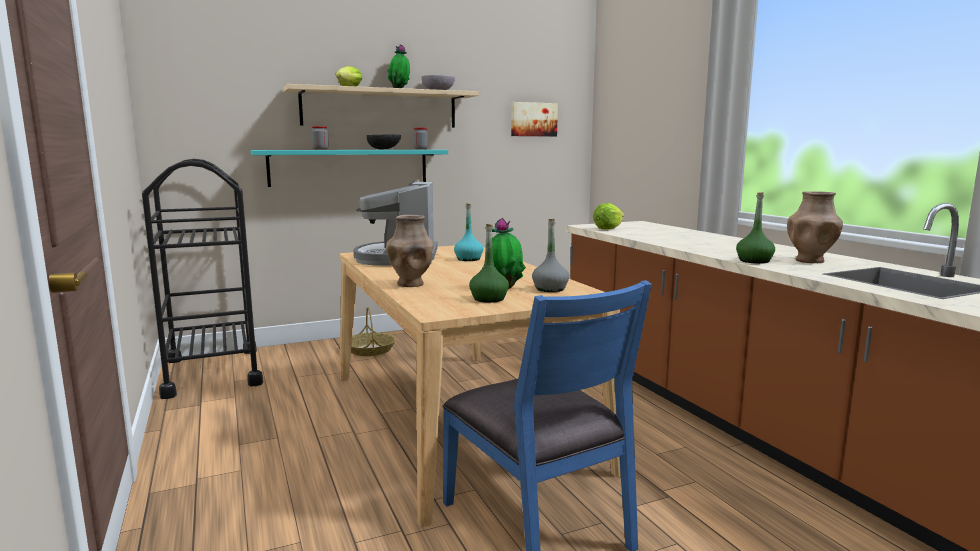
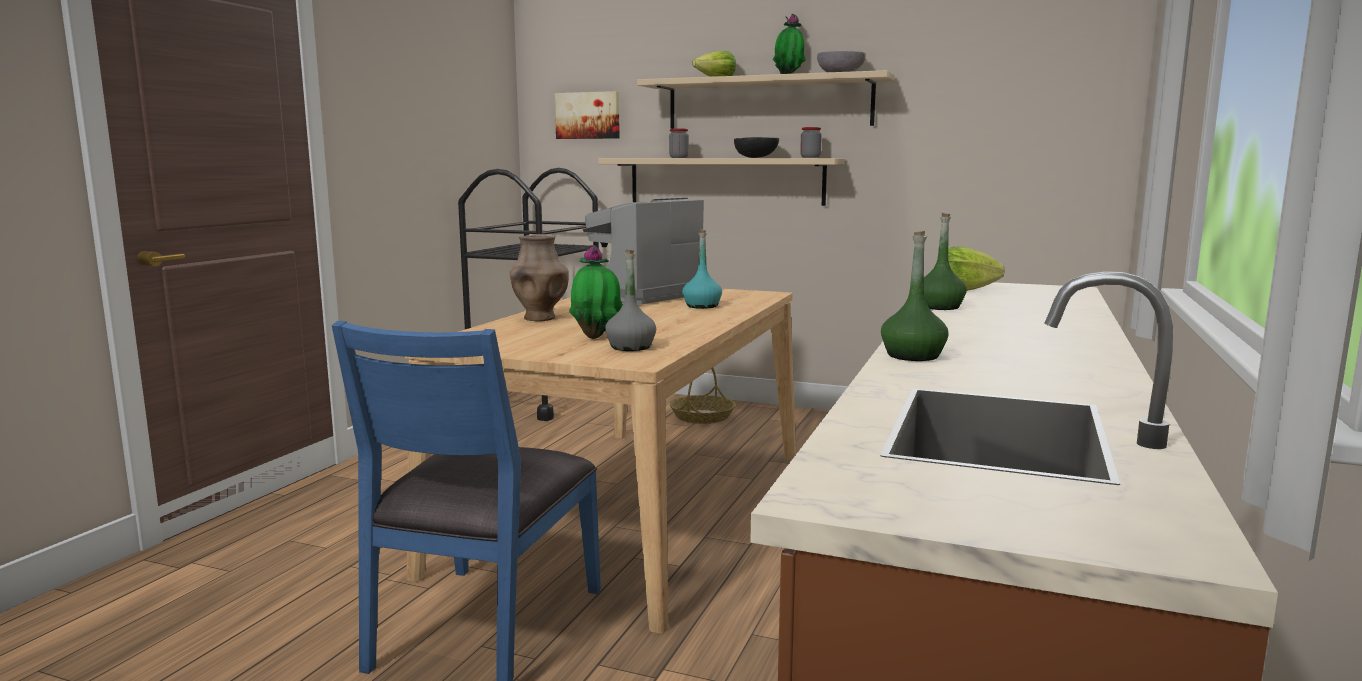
camera: 45 degrees right, 0 degrees up
turquoise shelf [250,150,448,187] -> beige shelf [598,158,845,206]
green bottle [469,224,509,303] -> green bottle moved to [924,212,967,310]
picture [511,102,558,137] -> picture moved to [555,91,620,139]
brown vase [787,191,843,263] -> none

